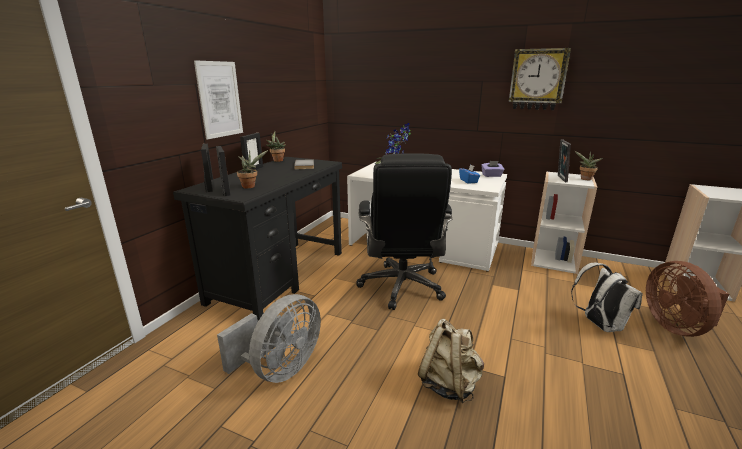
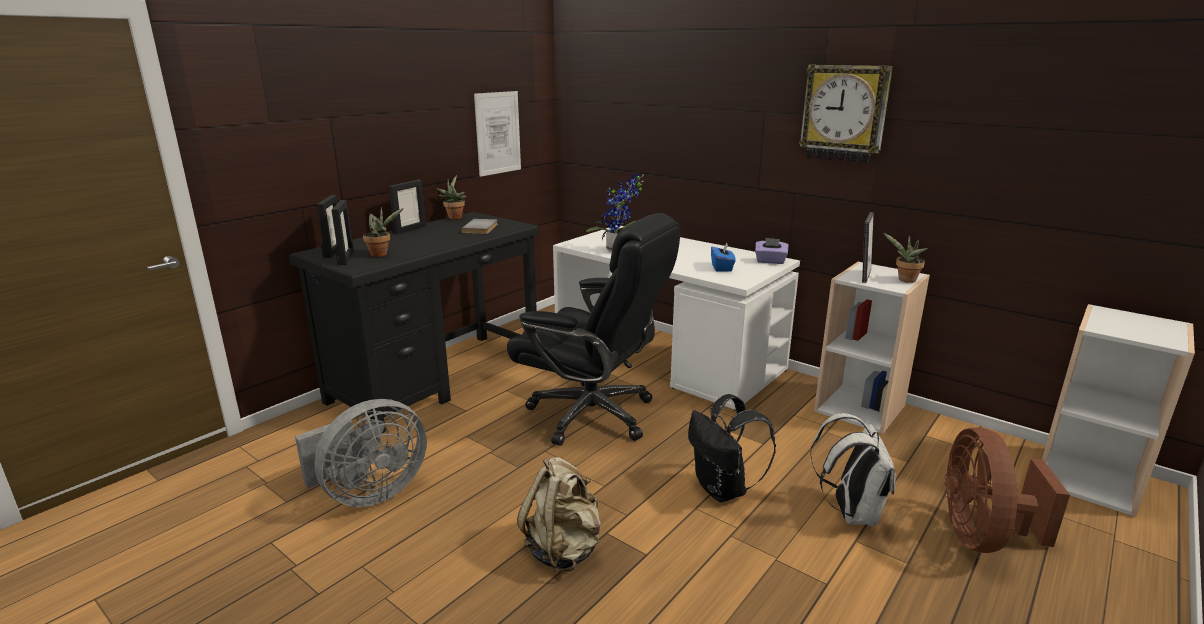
camera: 15 degrees right, 0 degrees up
picture [194,60,243,139] -> picture moved to [474,91,521,177]
black office chair [356,153,452,310] -> black office chair turned 75 degrees counterclockwise [507,213,680,446]
none -> black backpack [688,394,776,502]

